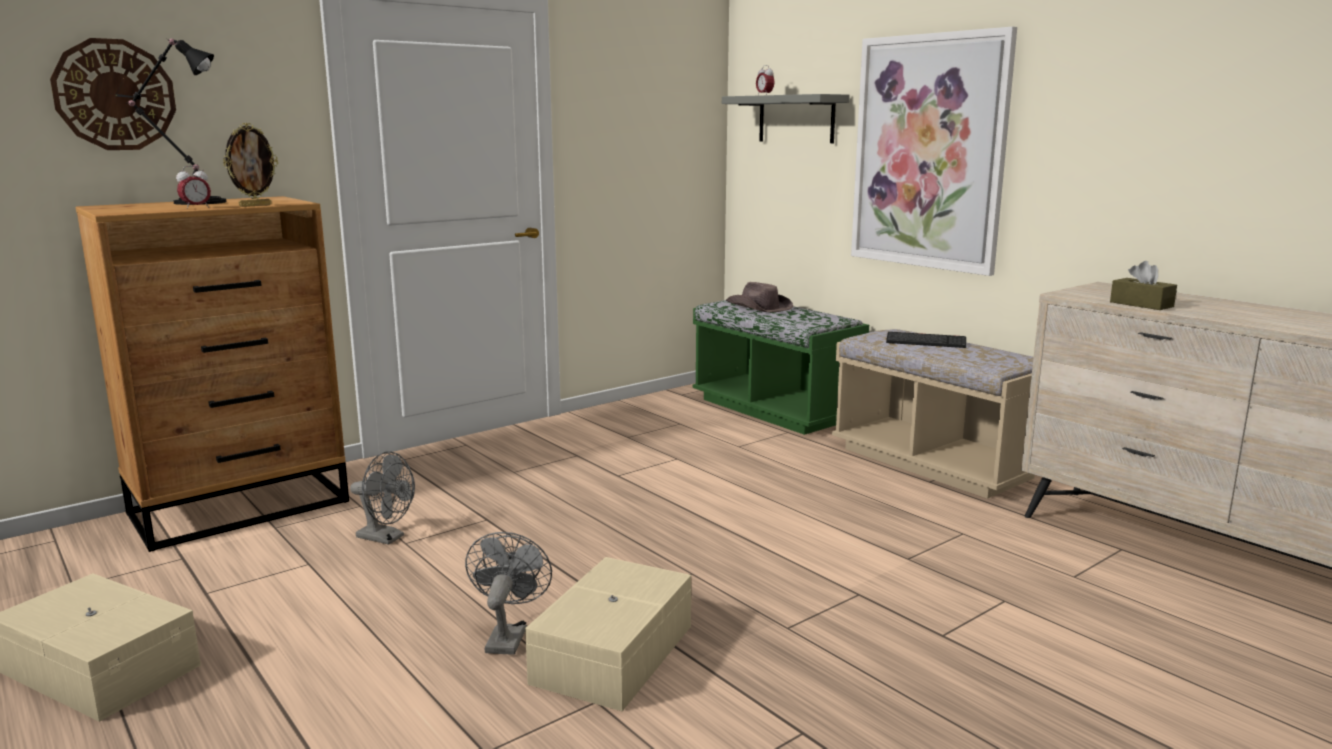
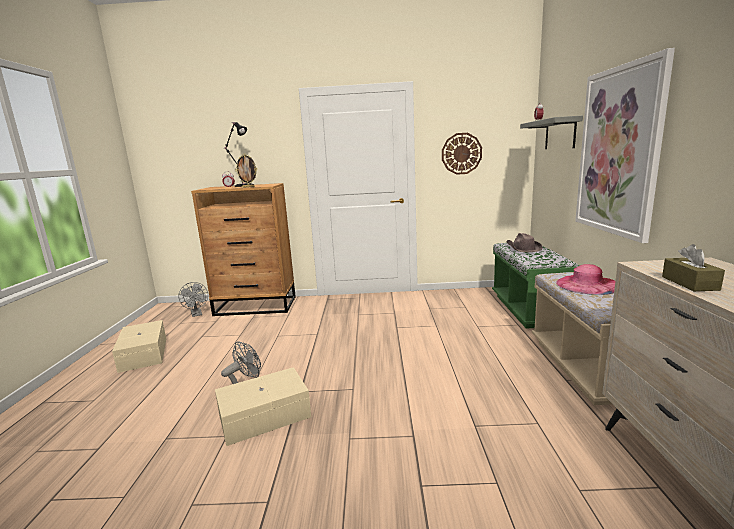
camera: 40 degrees right, 0 degrees up
wall clock [50,38,176,150] -> wall clock moved to [442,133,482,175]
grey fan [350,451,415,545] -> grey fan moved to [179,282,208,317]
keyboard [886,332,966,348] -> pink hat [556,264,615,295]

